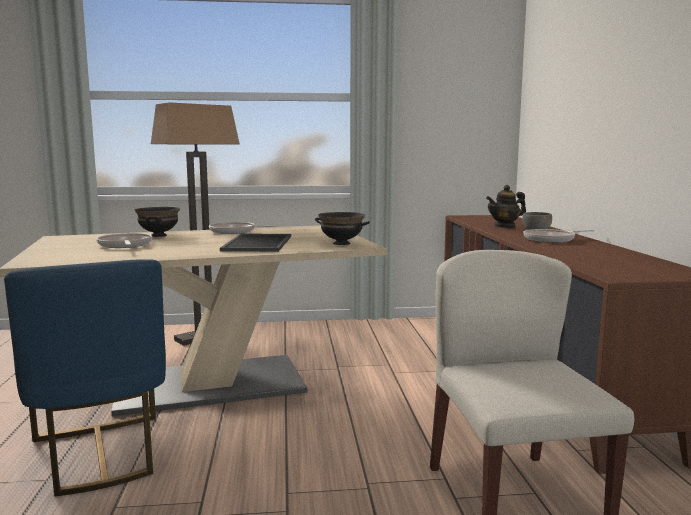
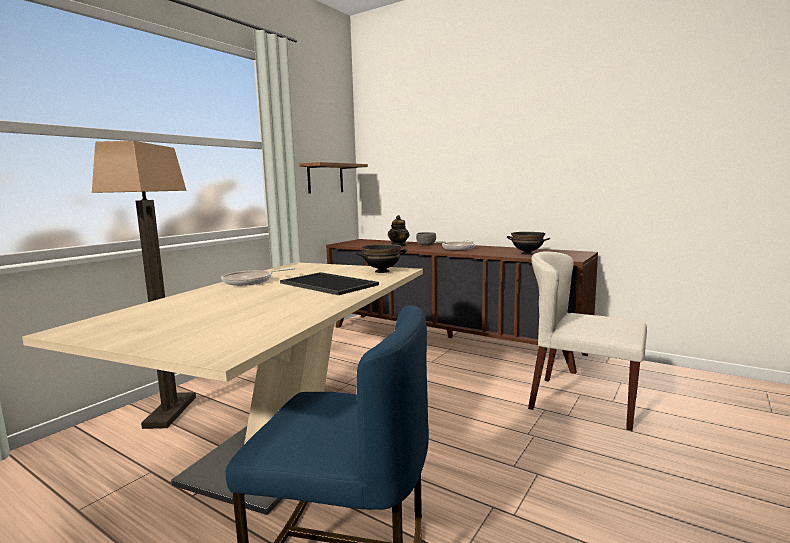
camera: 50 degrees left, 0 degrees up
frying pan [96,233,152,248] -> none
black bowl [135,207,180,237] -> black bowl moved to [507,232,550,255]
none -> shelf [299,162,368,194]

